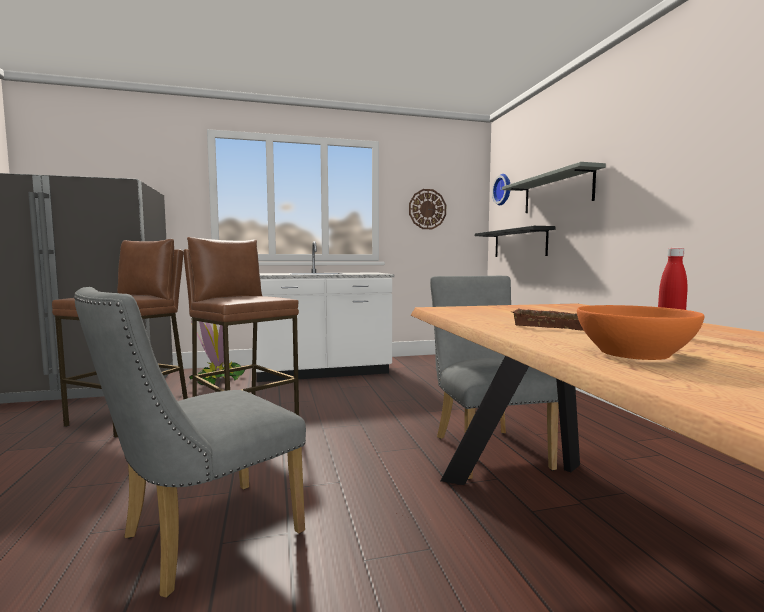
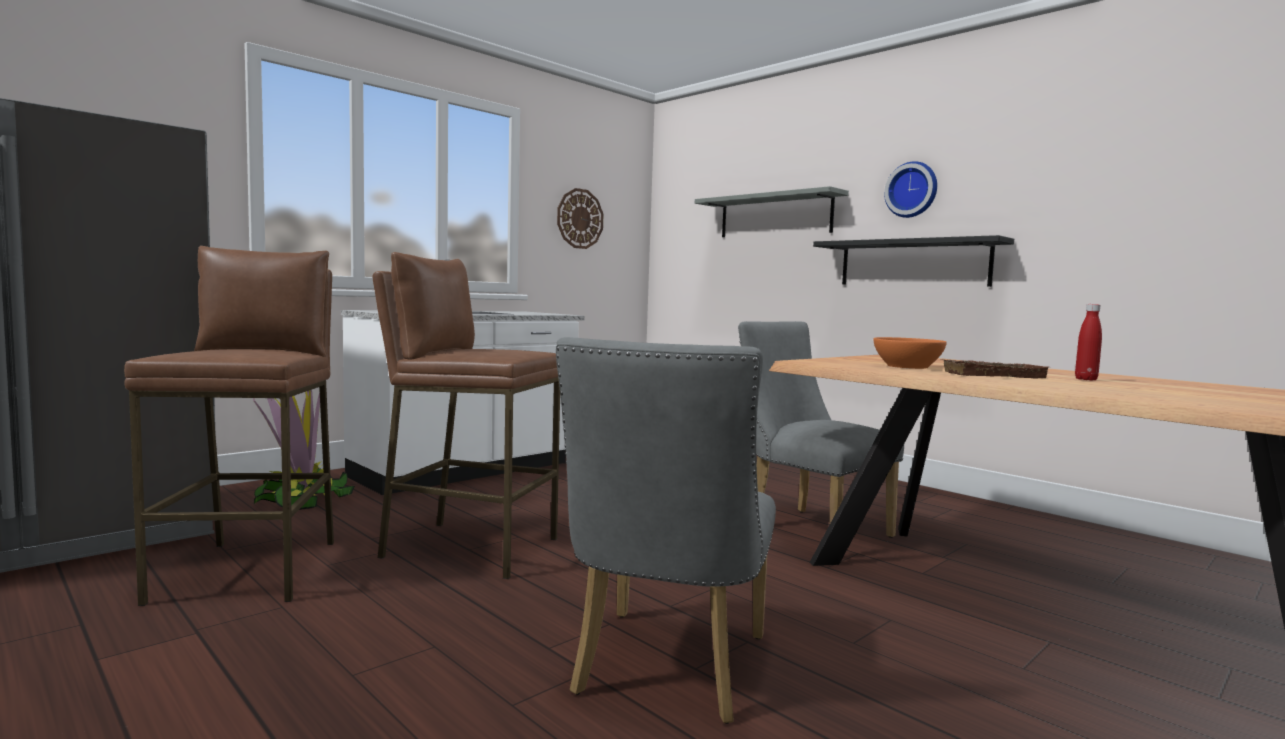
camera: 30 degrees left, 0 degrees up
black shelf [475,226,556,257] -> black shelf moved to [813,235,1014,287]
wall clock [492,174,510,205] -> wall clock moved to [884,161,937,218]
orange bowl [577,305,704,360] -> orange bowl moved to [873,337,947,369]

